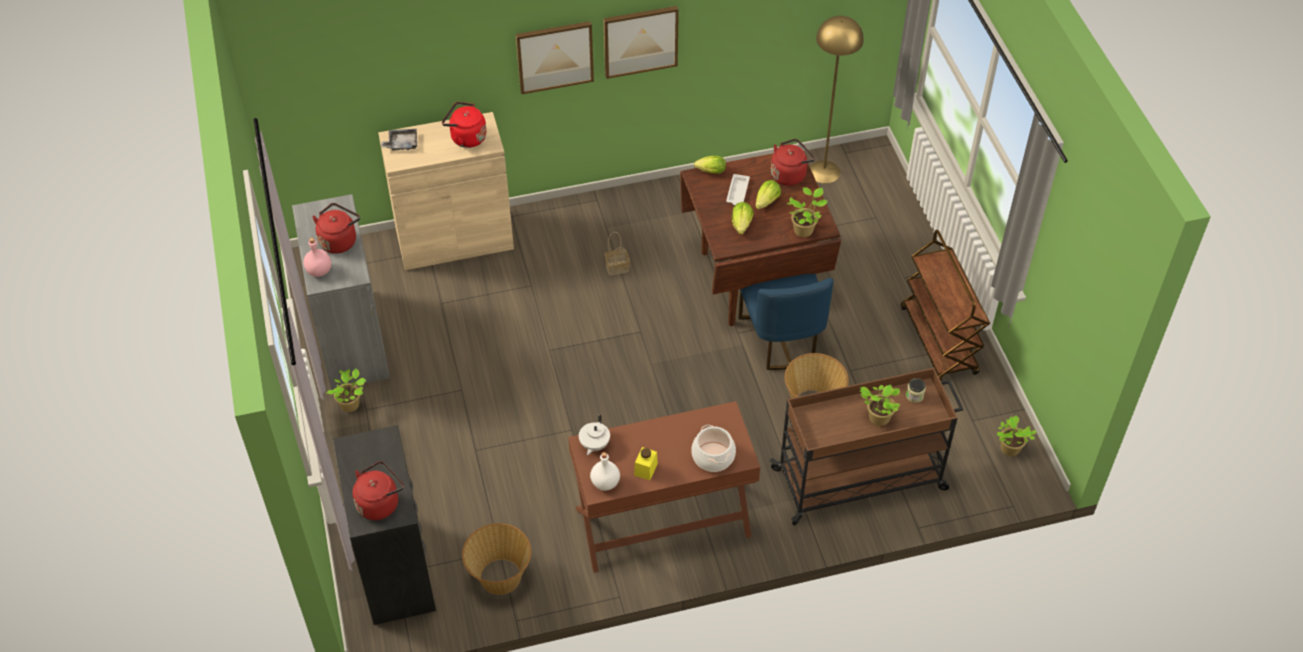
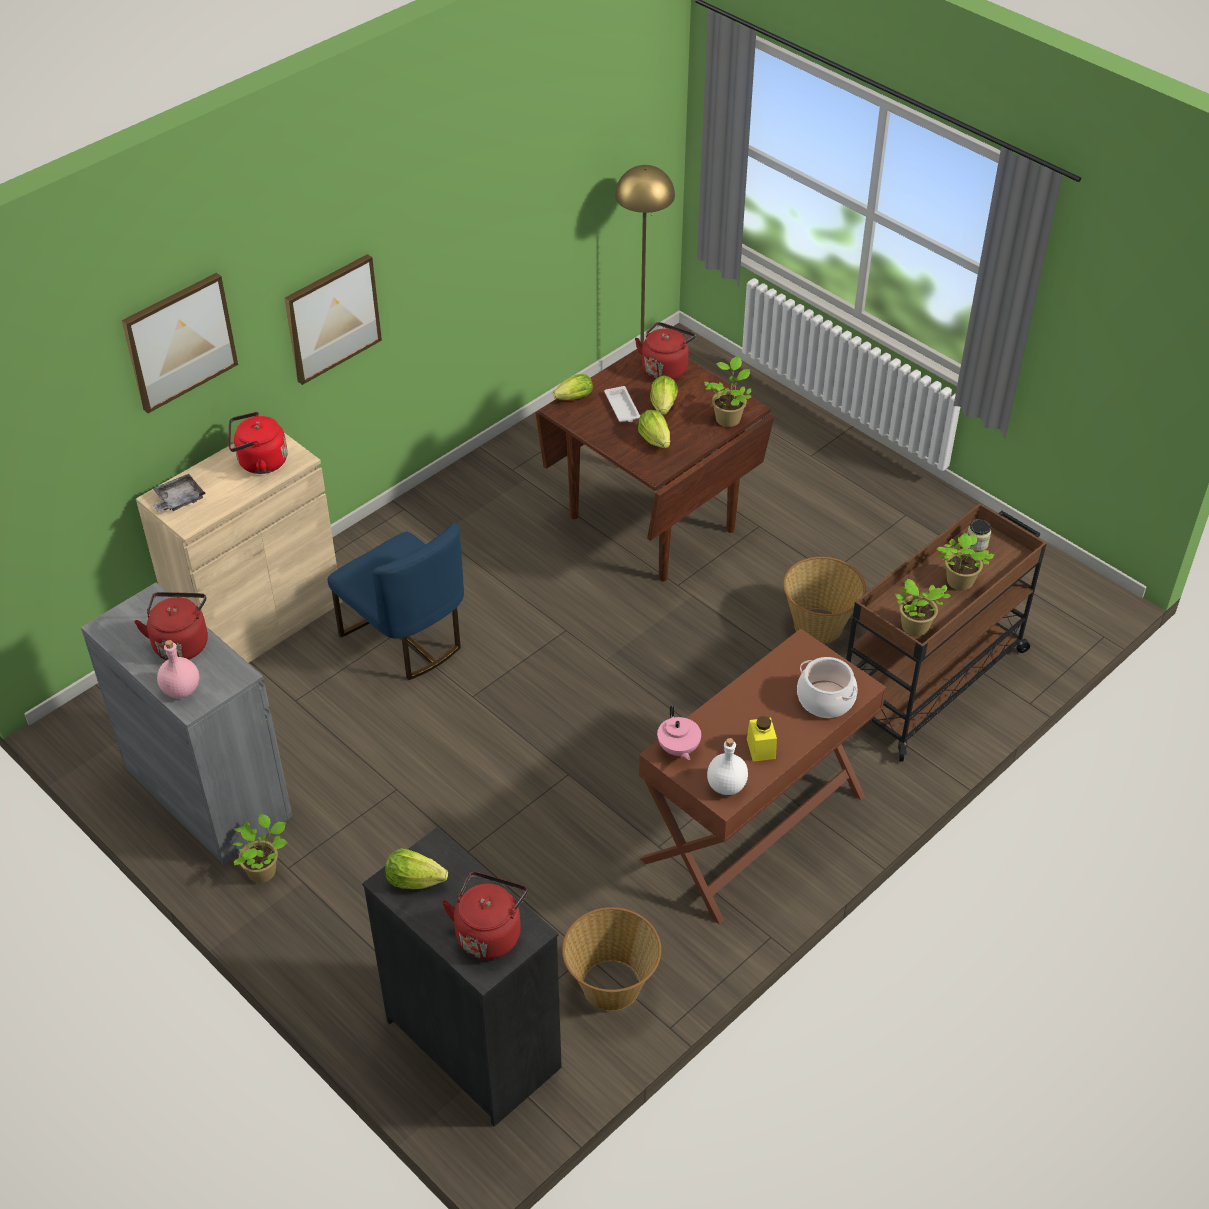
camera: 30 degrees left, 5 degrees down
white teapot [579,415,610,455] -> pink teapot [657,706,701,760]
picture [603,6,679,79] -> picture moved to [122,272,238,413]
basket [605,232,630,276] -> none
blue chair [738,274,834,370] -> blue chair moved to [328,523,464,680]
brown cart [901,230,990,381] -> none
potted plant [997,415,1036,456] -> potted plant moved to [895,578,951,636]
none -> lettuce [385,848,448,889]

